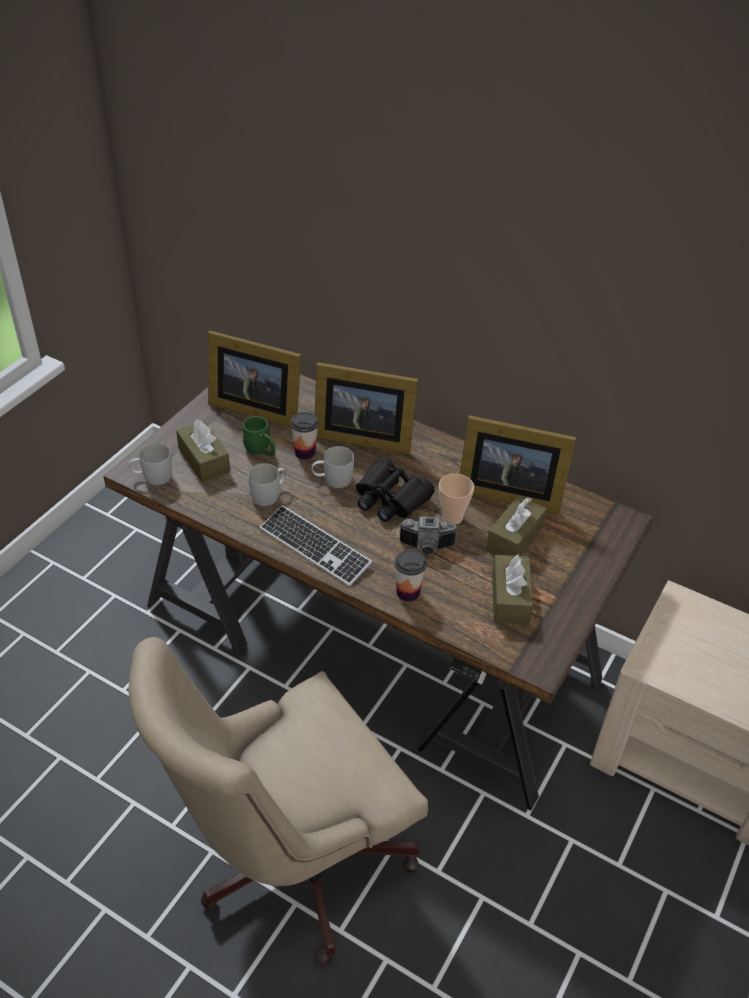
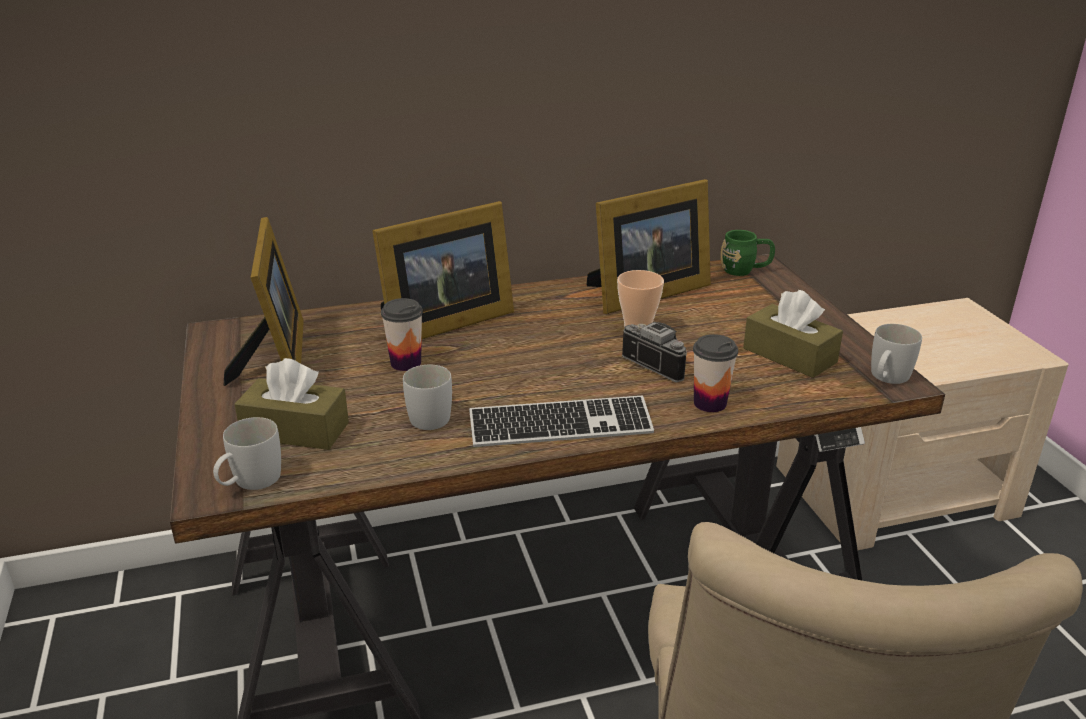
camera: 45 degrees left, 15 degrees down
picture frame [208,331,301,428] -> picture frame turned 75 degrees counterclockwise [224,217,304,386]
green mug [241,416,275,456] -> green mug moved to [721,230,775,276]
white mug [311,446,354,488] -> white mug moved to [871,324,922,384]
black binoculars [356,457,435,522] -> none
camera [399,516,459,555] -> camera turned 90 degrees counterclockwise [622,322,687,382]
brown tissue box [486,495,547,556] -> none

